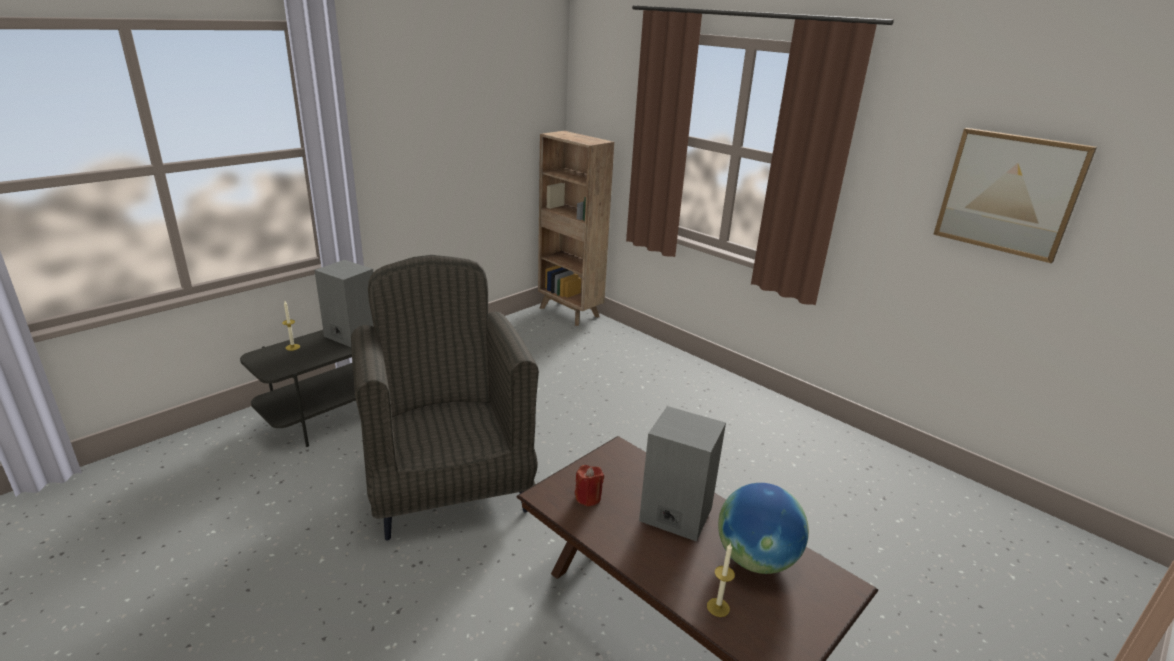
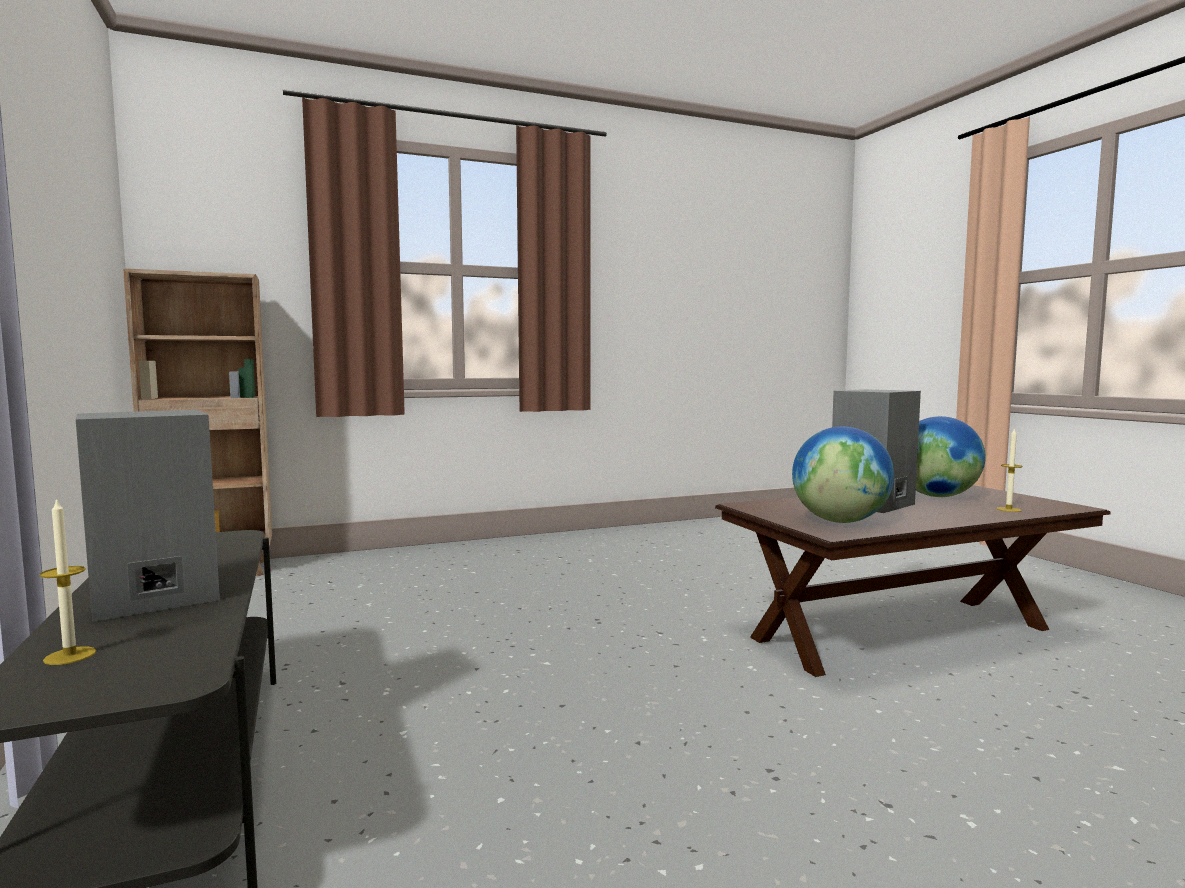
camera: 65 degrees left, 20 degrees down
grey armchair [351,255,539,541] -> none
red candle [575,465,604,506] -> globe [792,426,894,523]
picture [933,128,1097,263] -> none

